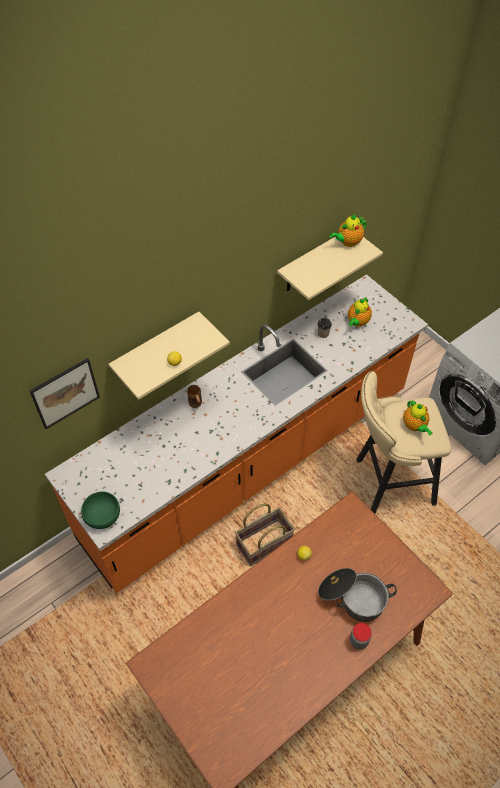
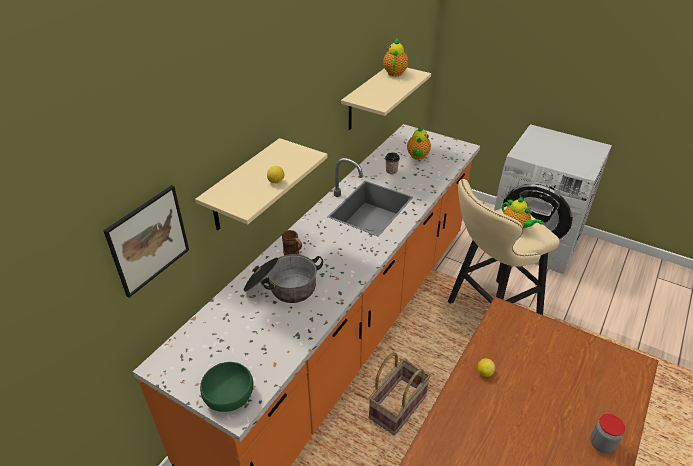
camera: 20 degrees left, 15 degrees down
cooking pot [318,568,397,622] -> cooking pot moved to [243,254,323,303]
teapot [329,214,367,247] -> teapot turned 150 degrees clockwise [383,38,408,77]

